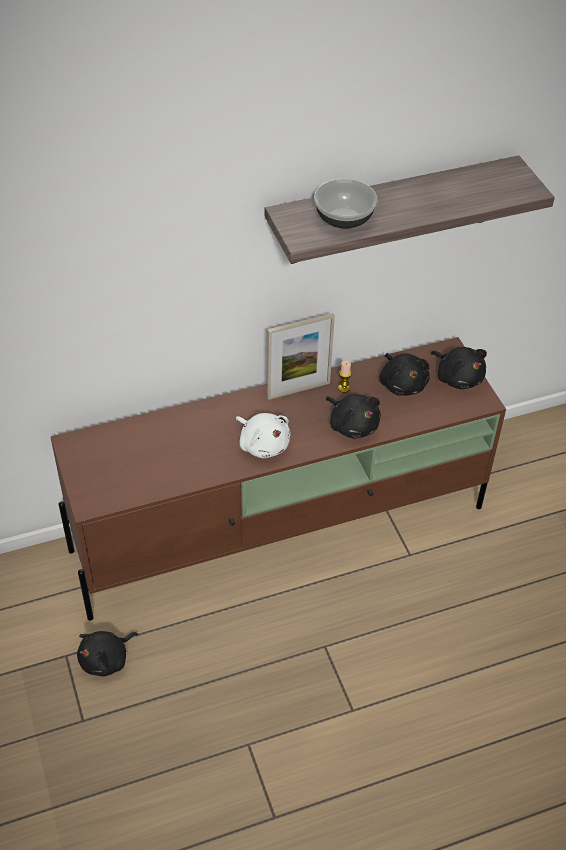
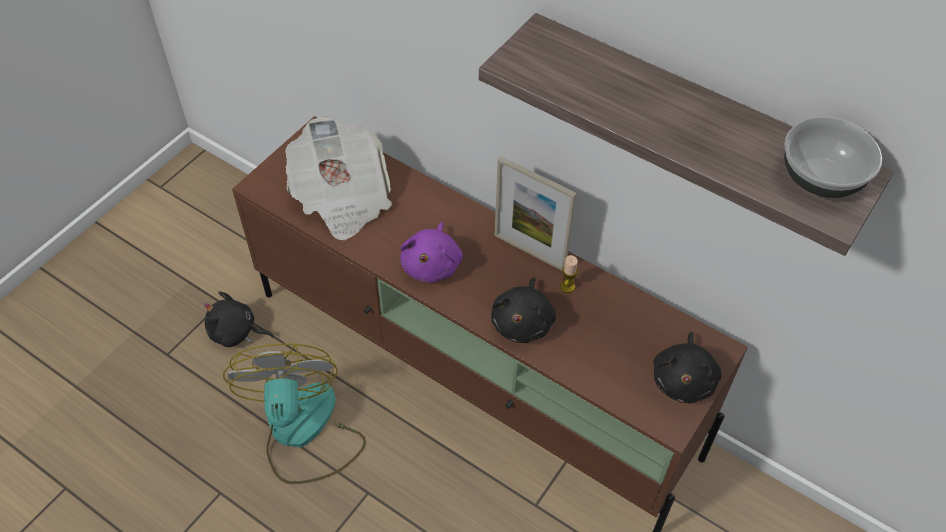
camera: 55 degrees right, 5 degrees up
white plush toy [236,413,291,459] -> purple plush toy [400,222,463,283]
bowl [314,179,377,229] -> bowl moved to [784,117,882,198]
black plush toy [379,353,430,396] -> none
none -> fan [223,344,366,484]
none -> newspaper [285,116,392,240]

